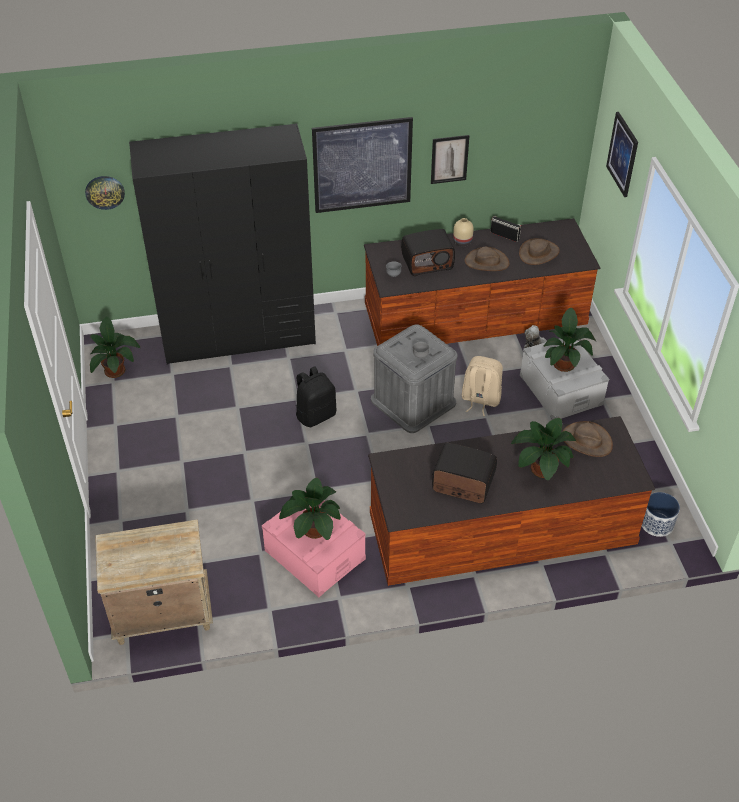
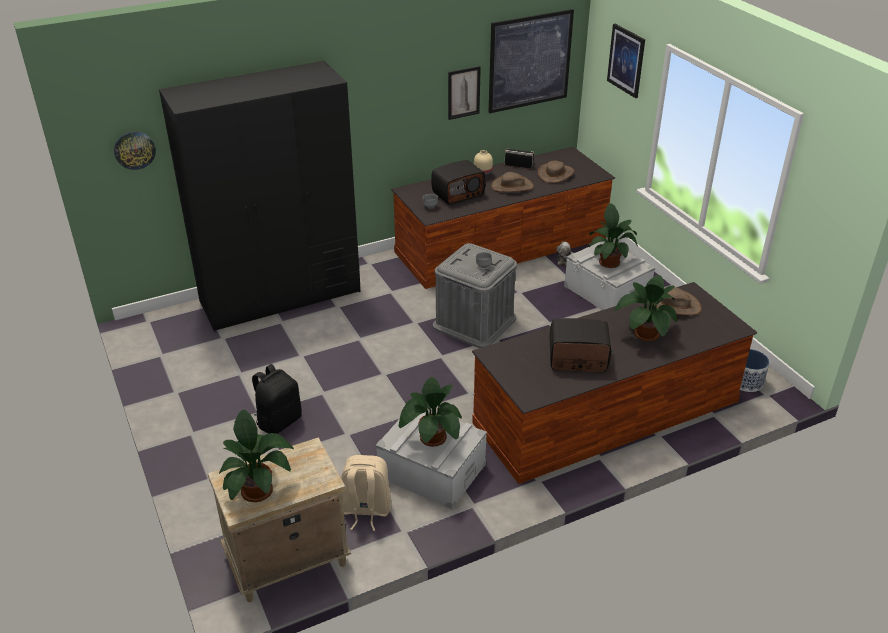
camera: 15 degrees left, 10 degrees down
potted plant [90,317,140,378] -> potted plant moved to [219,410,294,502]
pink storage box [262,500,366,597] -> grey storage box [376,409,487,509]
black backpack [296,367,336,427] -> black backpack moved to [252,364,302,434]
picture [312,117,413,213] -> picture moved to [488,9,574,113]
beige backpack [462,356,503,416] -> beige backpack moved to [341,455,391,531]

